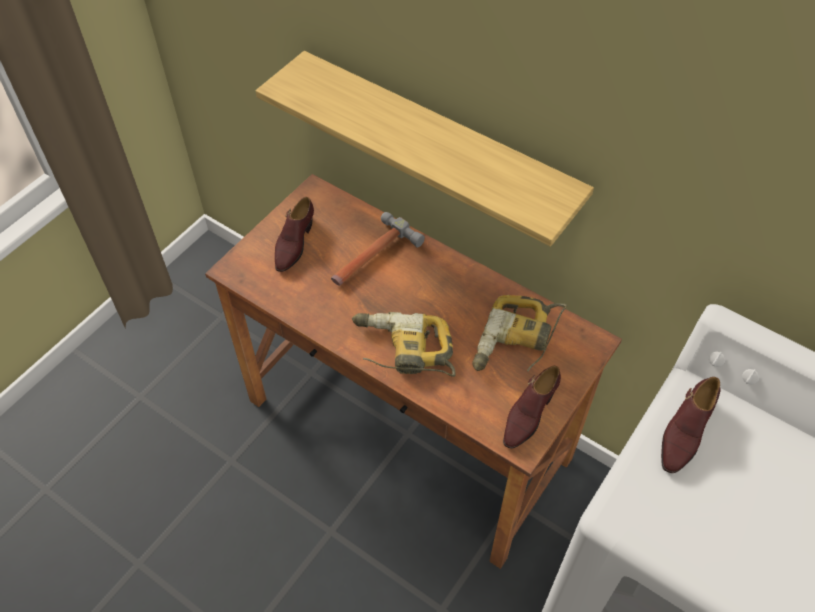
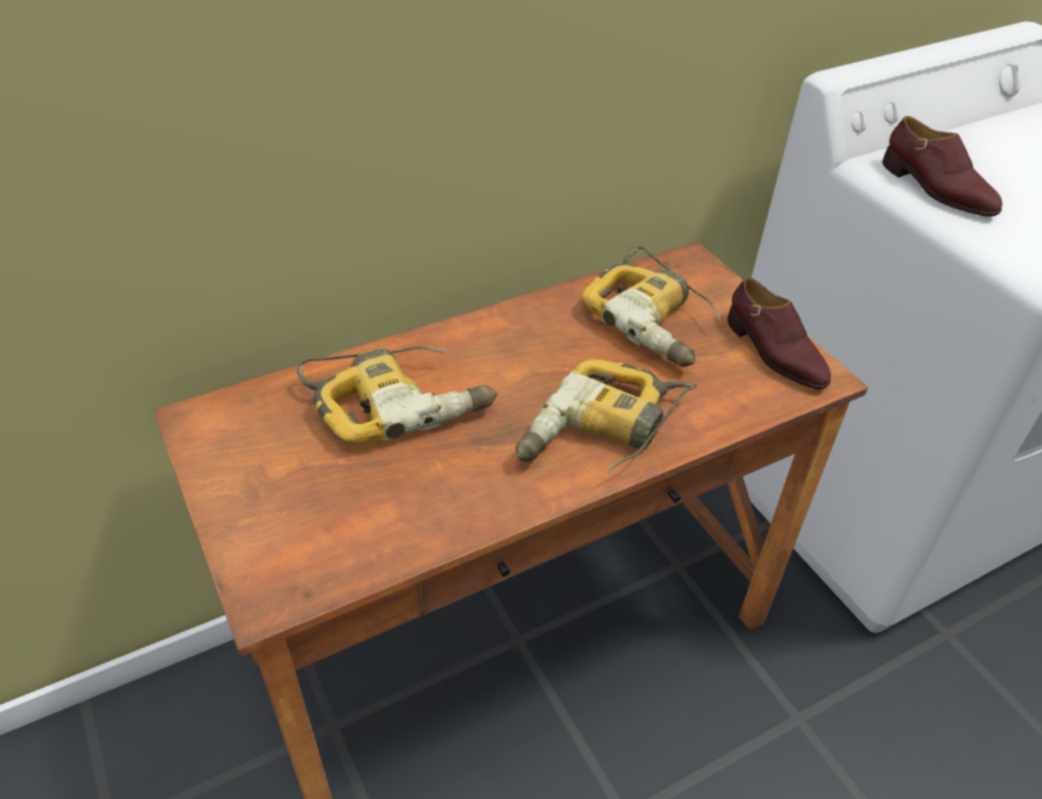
camera: 65 degrees left, 10 degrees down
shelf [256,51,594,247] -> none
brown shoe [275,197,314,272] -> none
hammer [331,212,425,286] -> power drill [296,346,497,444]

